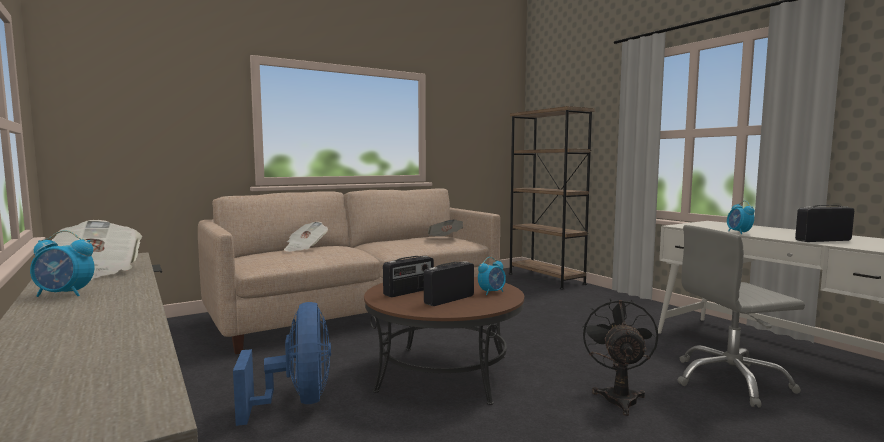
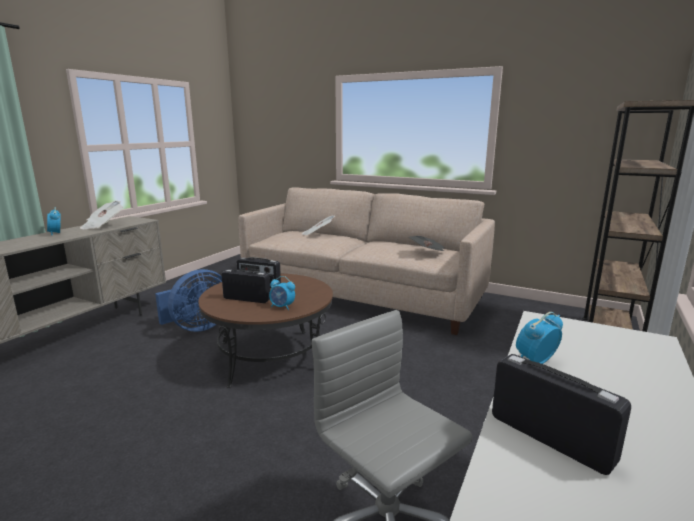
camera: 60 degrees right, 10 degrees up
black fan [582,298,658,416] -> none

